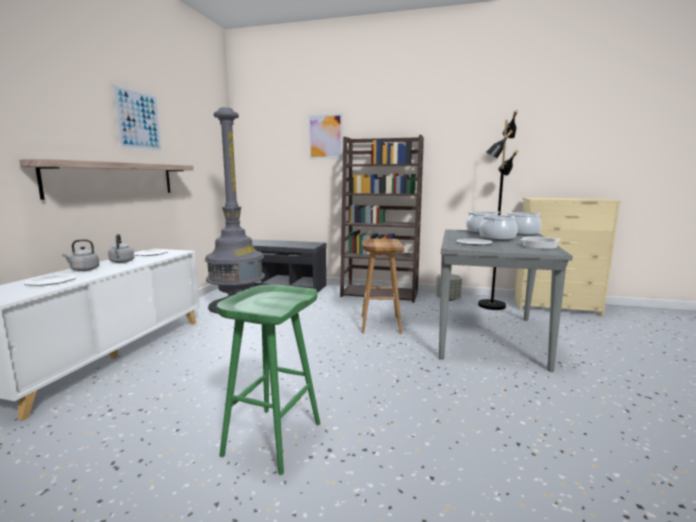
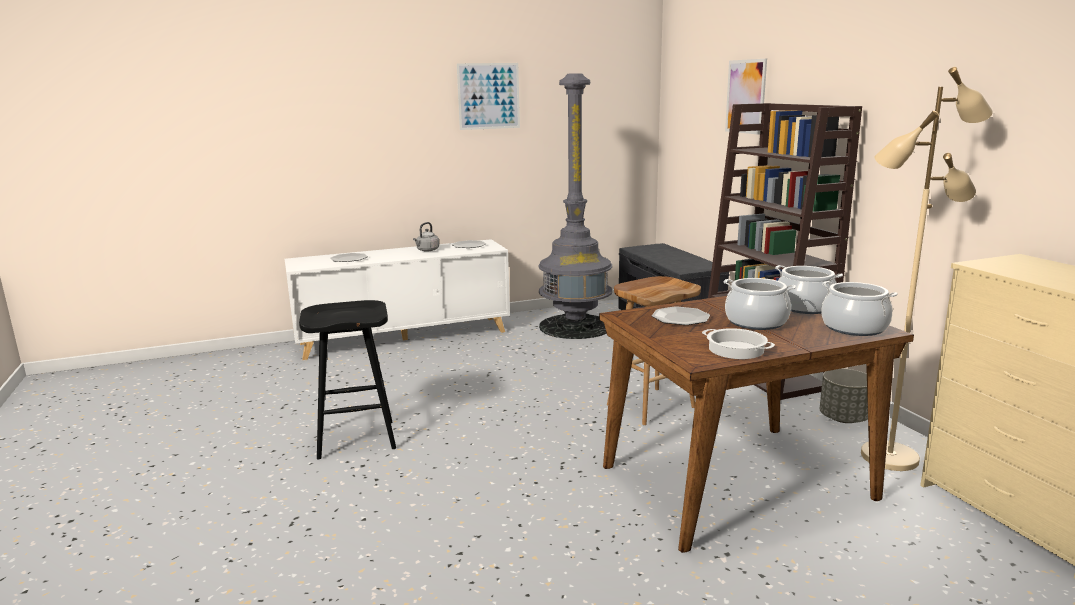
camera: 55 degrees right, 5 degrees up
shelf [19,159,194,200] -> none
grey kettle [62,239,99,271] -> none
green stool [217,284,320,475] -> black stool [299,300,396,459]
grey dining table [439,229,572,372] -> brown dining table [599,296,914,553]
black floor lamp [478,110,518,310] -> beige floor lamp [861,67,993,471]

